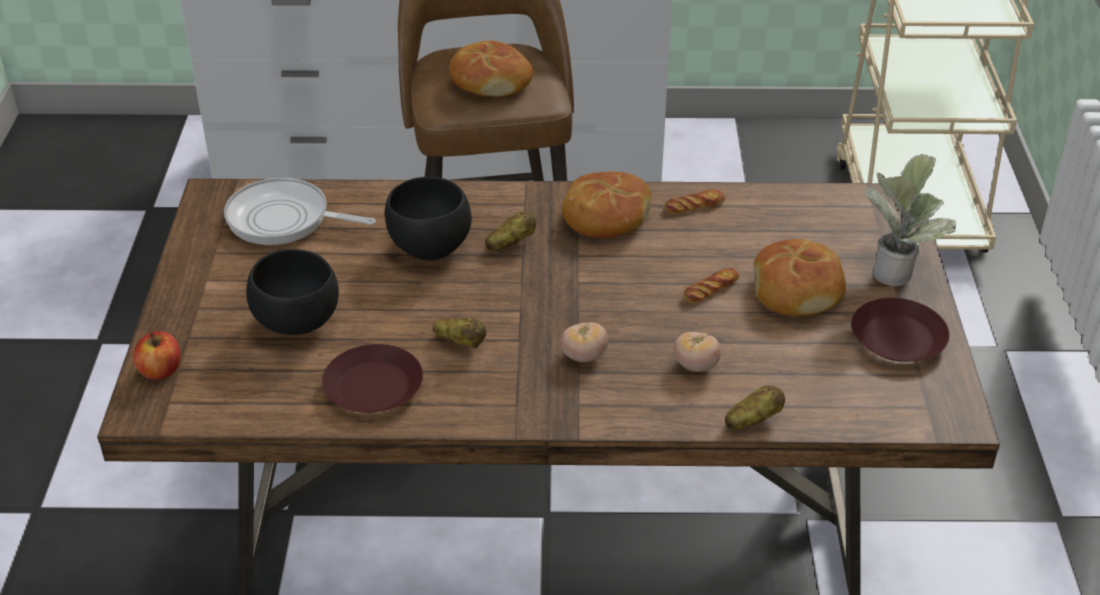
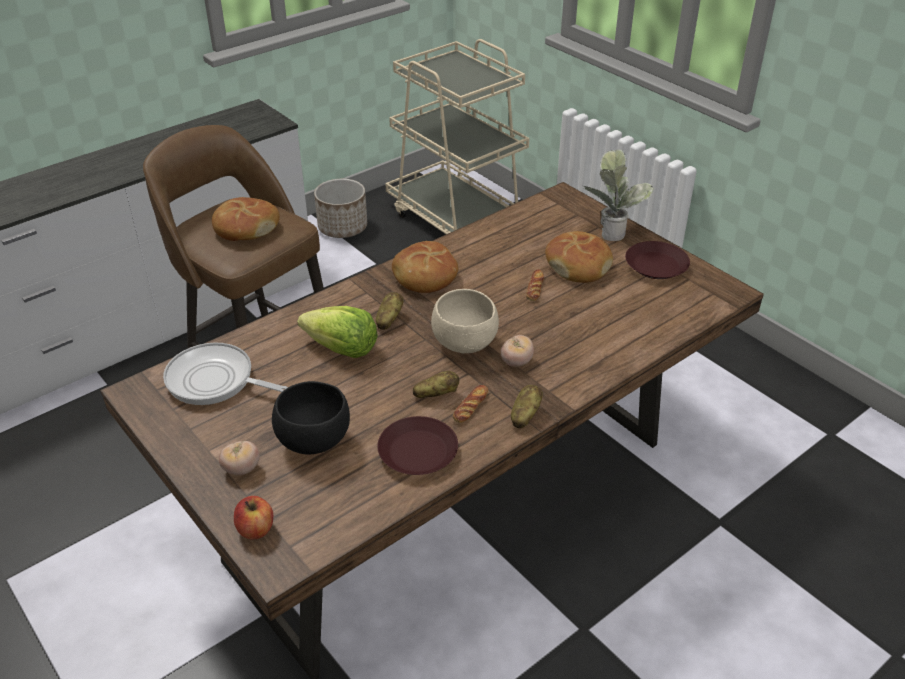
camera: 40 degrees left, 0 degrees up
frying pan [224,178,376,245] -> frying pan turned 45 degrees clockwise [163,342,288,405]
black bowl [385,177,472,260] -> lettuce [297,306,378,358]
bread [665,189,725,213] -> bread moved to [453,385,488,423]
tomato [673,332,721,372] -> tomato moved to [219,441,260,475]
potato [725,386,785,430] -> potato moved to [511,385,543,428]
none -> planter [314,179,367,238]
none -> beige bowl [431,289,499,353]

